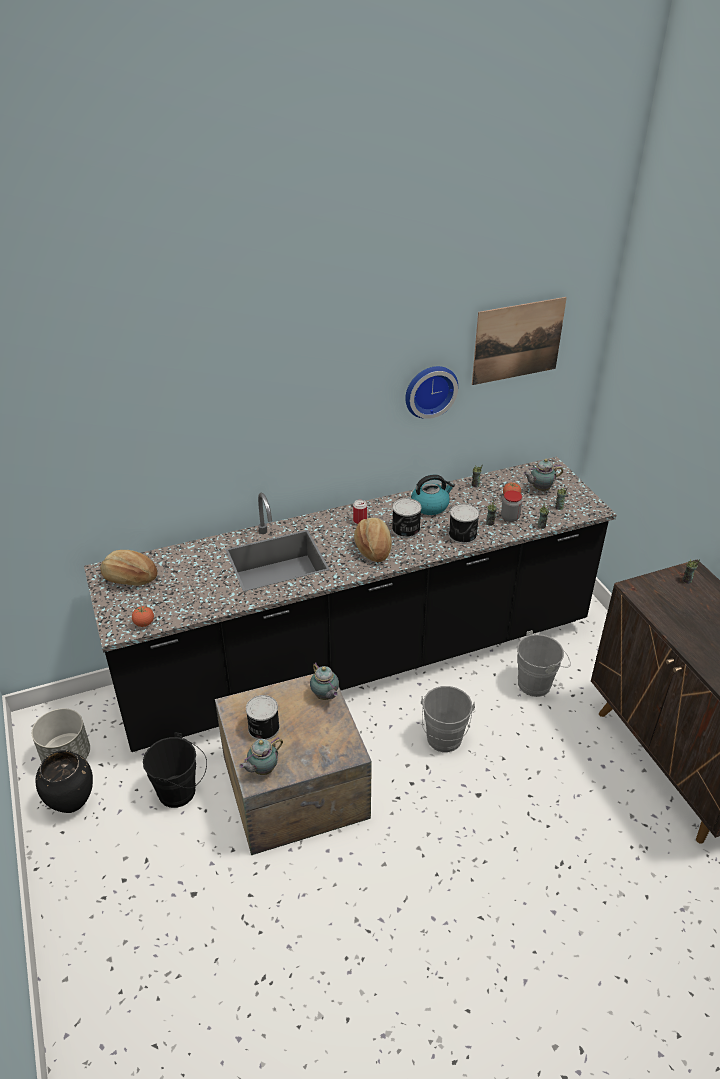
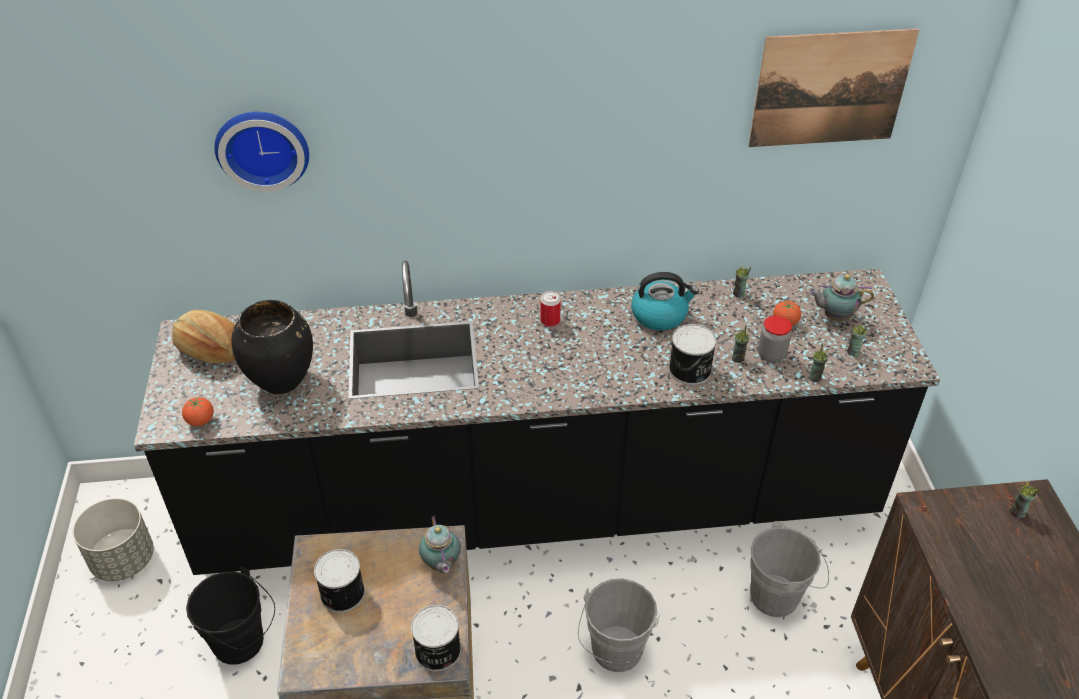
camera: 15 degrees right, 5 degrees up
black vase [35,750,93,813] -> black vase moved to [232,300,313,394]
teapot [239,737,283,775] -> none
bread [354,518,392,562] -> none
can [392,498,421,538] -> can moved to [411,605,461,671]
wall clock [405,366,458,419] -> wall clock moved to [214,112,309,192]

